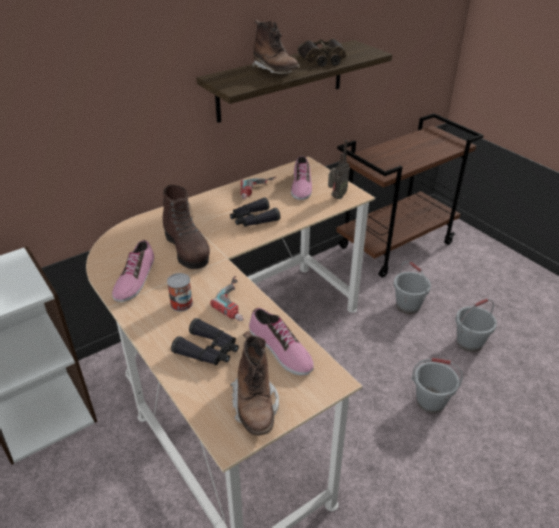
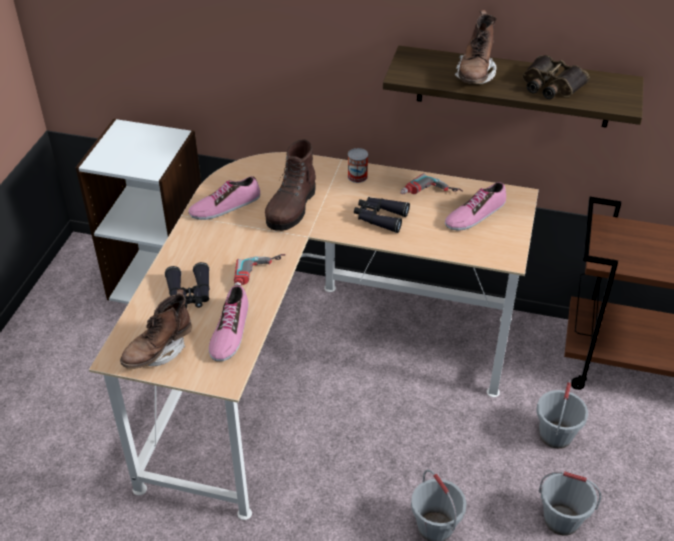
camera: 50 degrees right, 5 degrees up
can [167,273,193,311] -> can moved to [348,148,368,183]
radio [328,140,350,199] -> none

